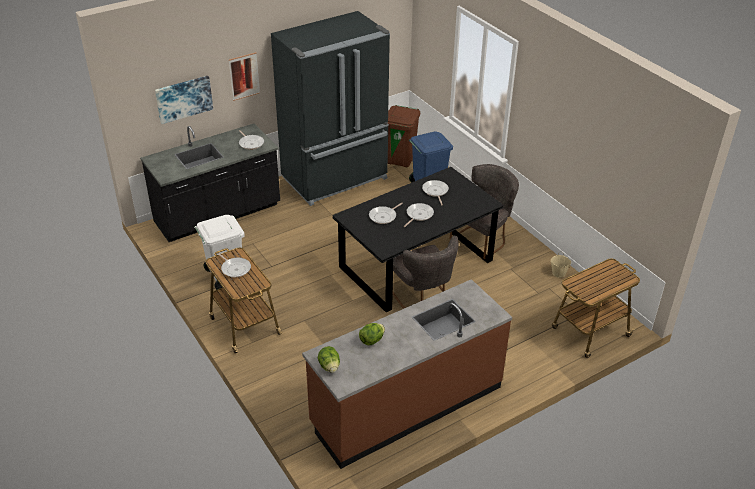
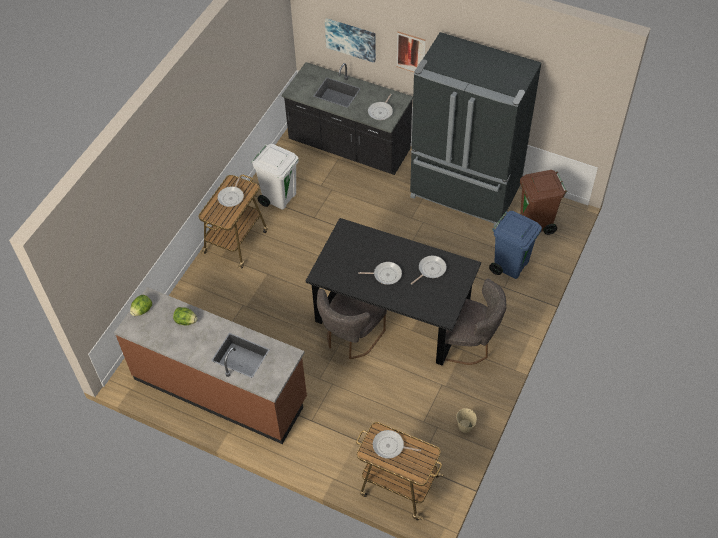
camera: 60 degrees right, 15 degrees up
frying pan [369,203,403,224] -> frying pan moved to [373,430,421,459]

